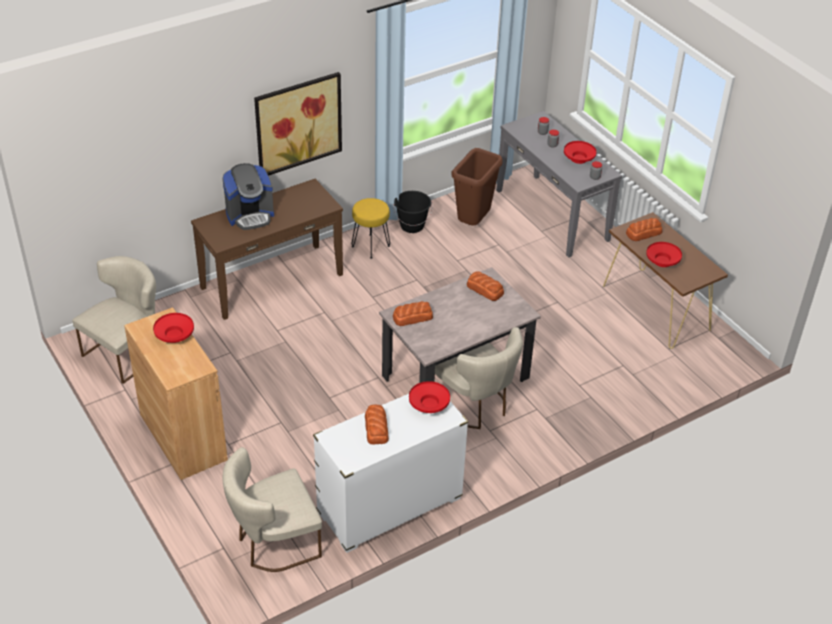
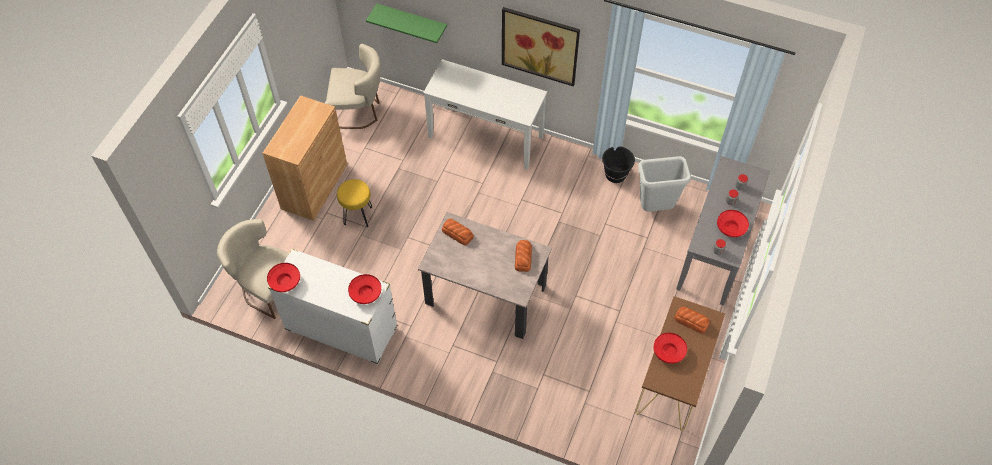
camera: 55 degrees right, 15 degrees up
red bowl [153,313,194,343] -> red bowl moved to [267,263,300,292]
brown console table [191,179,343,320] -> white console table [423,59,547,170]
coffee machine [222,163,274,230] -> none
yellow stool [352,198,390,259] -> yellow stool moved to [337,179,372,227]
bread [365,405,389,444] -> none
beige chair [434,327,523,429] -> none
brown trash can [451,148,503,225] -> grey trash can [638,156,691,212]
none -> green shelf [366,4,447,43]

